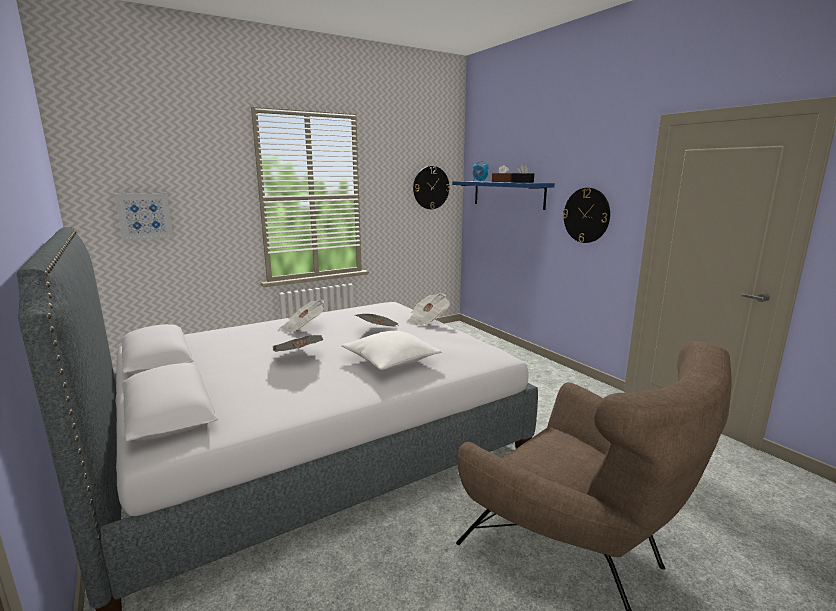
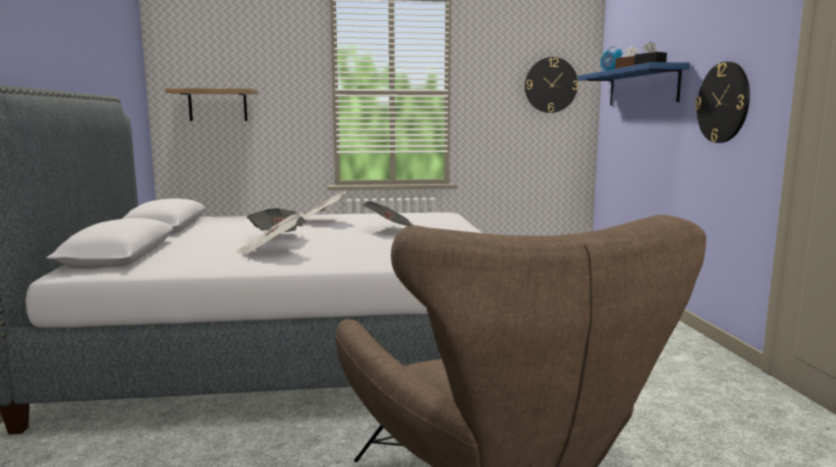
camera: 25 degrees right, 5 degrees down
picture [115,193,174,241] -> shelf [165,88,258,121]
white pillow [341,331,441,370] -> none
newspaper [406,293,450,325] -> newspaper moved to [236,212,303,254]

